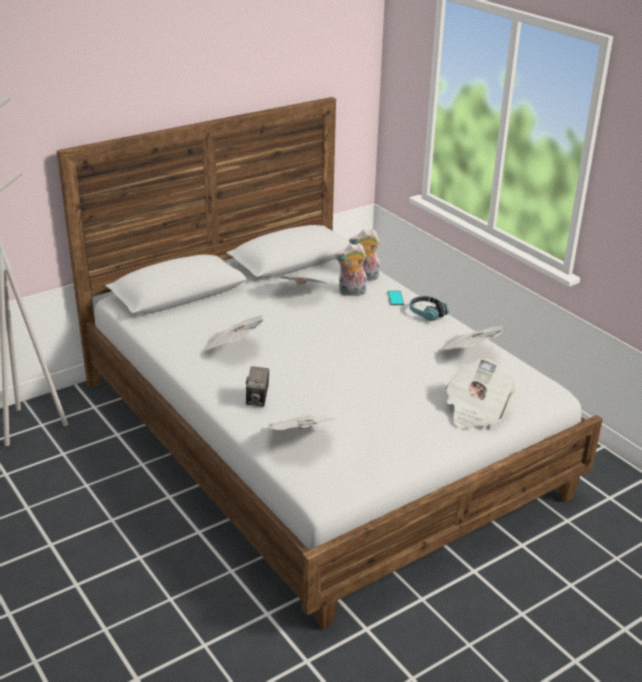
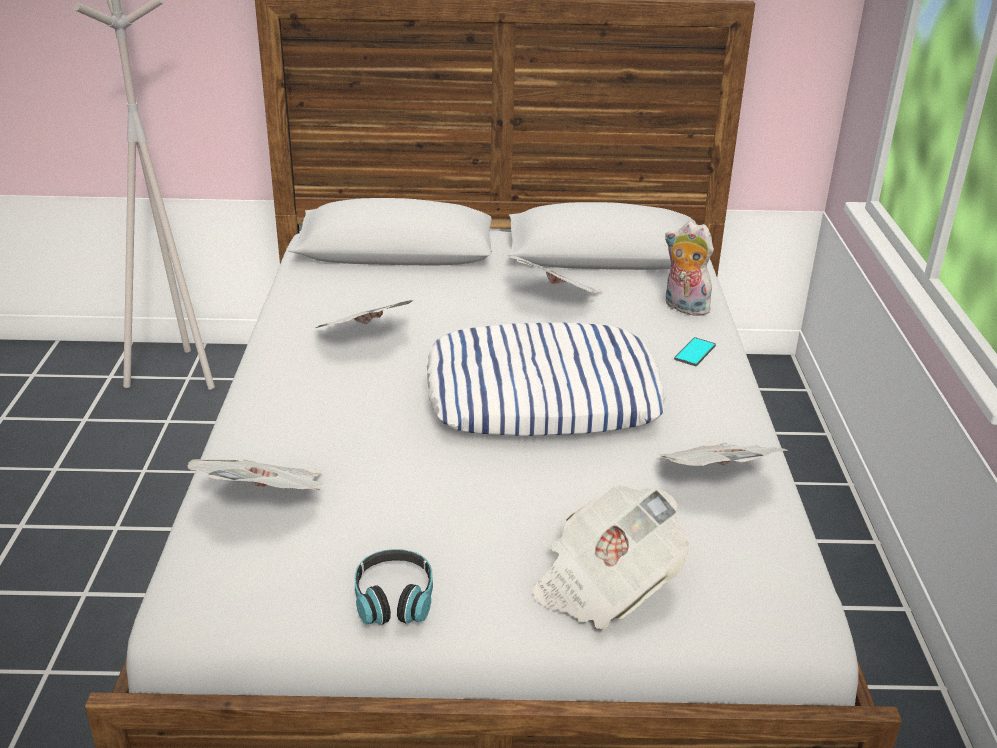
camera: 35 degrees right, 0 degrees up
camera [246,366,269,407] -> none
plush toy [335,243,367,296] -> none
headphones [410,296,449,321] -> headphones moved to [355,549,433,625]
none -> pillow [427,322,666,436]

